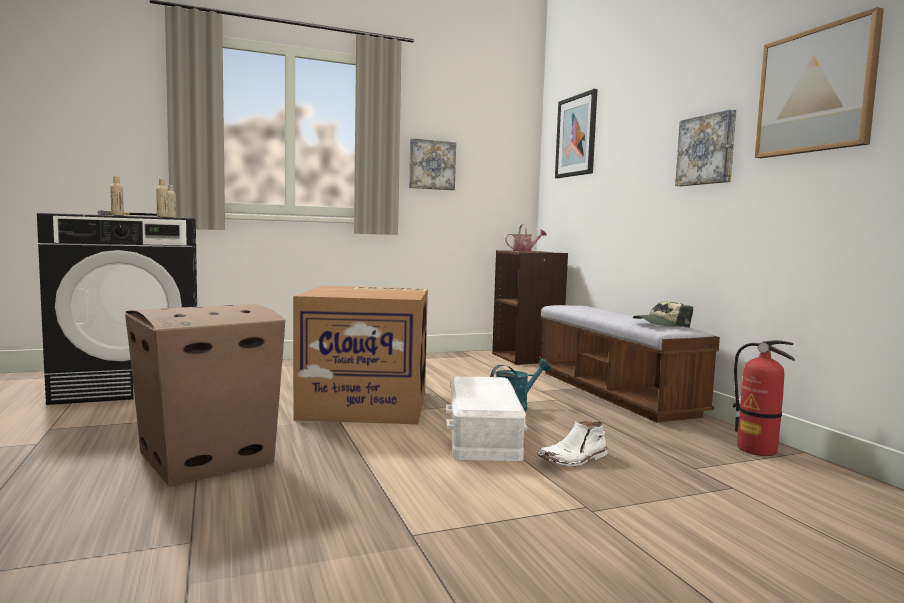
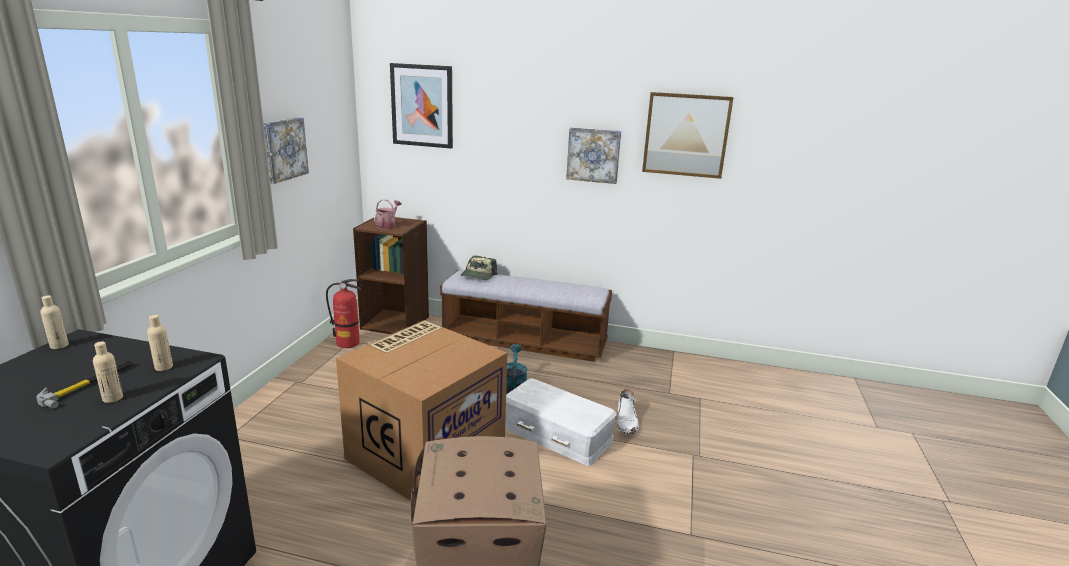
camera: 55 degrees left, 15 degrees up
cap [633,302,693,328] -> cap moved to [461,256,497,280]
fire extinguisher [733,340,795,456] -> fire extinguisher moved to [326,279,361,348]

